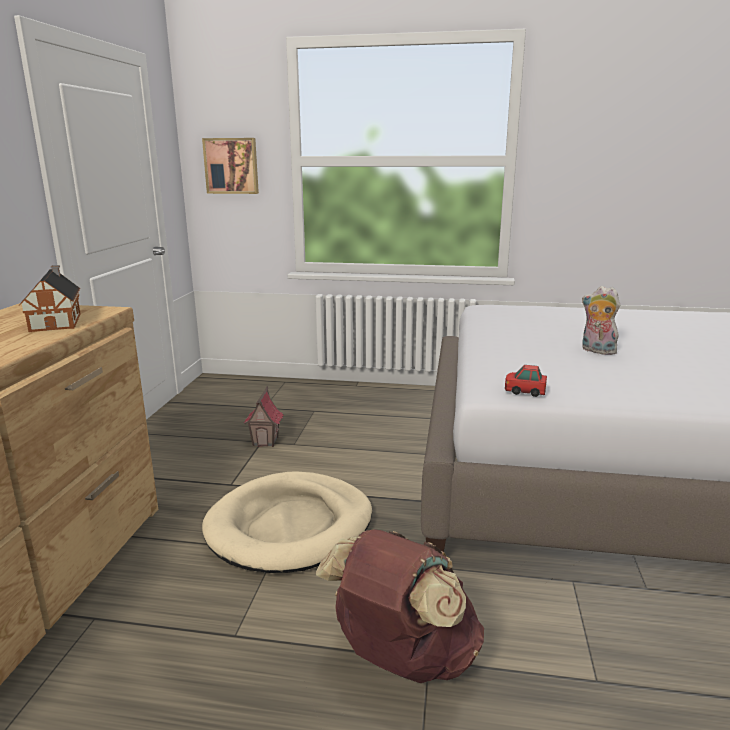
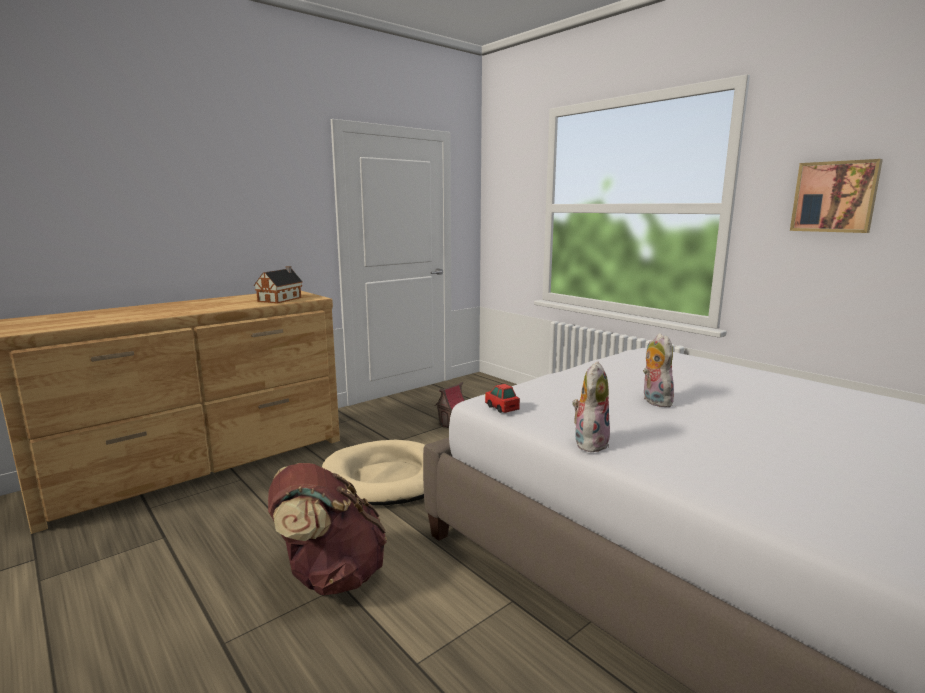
camera: 40 degrees right, 5 degrees down
picture [202,138,259,194] -> picture moved to [790,159,883,233]
none -> plush toy [572,361,610,452]

